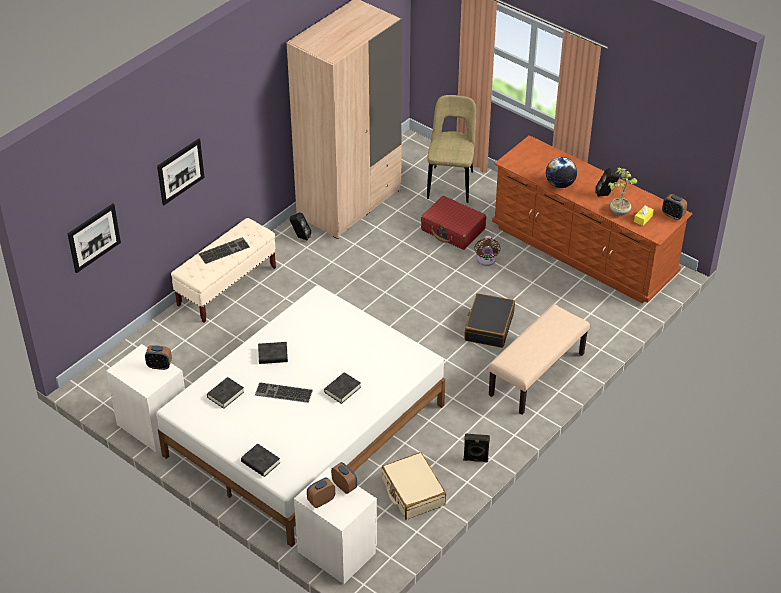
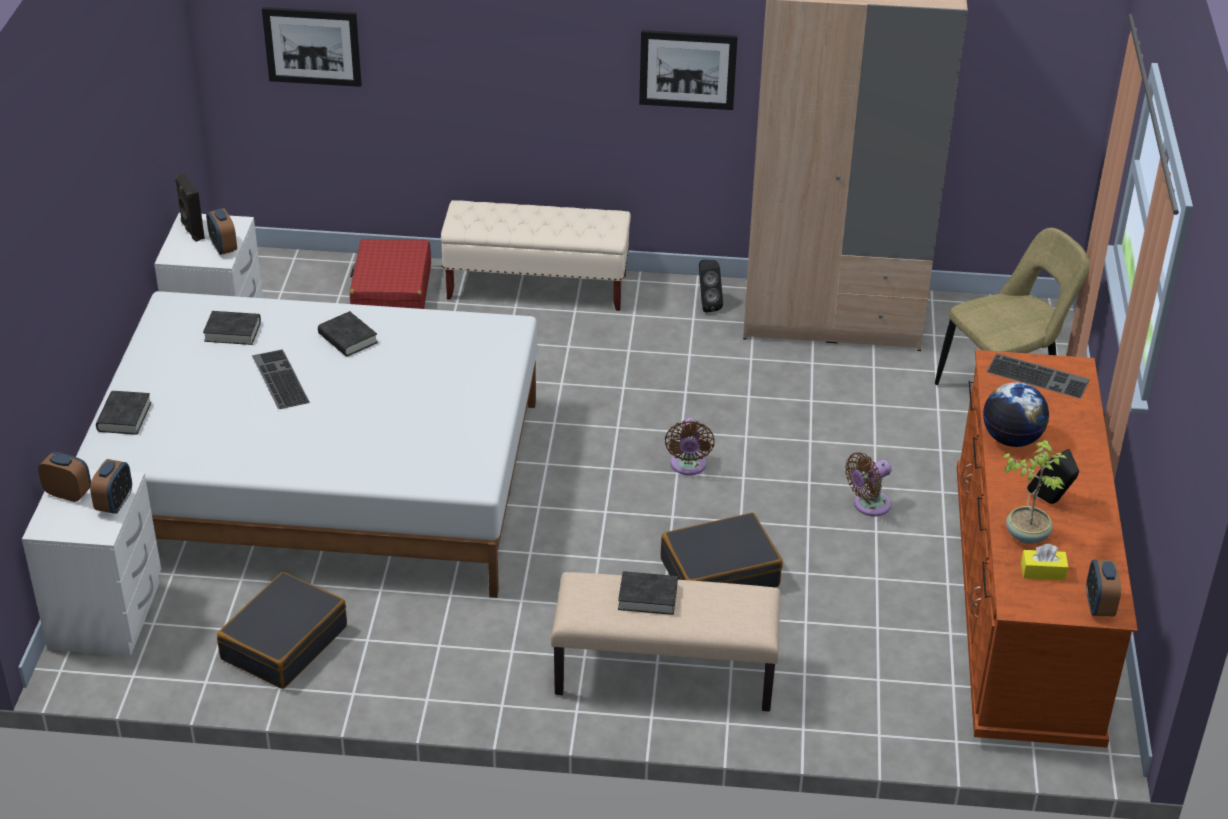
camera: 55 degrees right, 5 degrees down
picture [157,138,205,205] -> picture moved to [639,30,738,110]
keyboard [199,237,250,264] -> keyboard moved to [987,353,1090,399]
black book [324,372,361,404] -> black book moved to [618,571,678,615]
beige suitcase [381,452,446,520] -> black suitcase [217,572,347,689]
red suitcase [421,196,486,250] -> red suitcase moved to [350,239,431,309]
black speaker [463,433,490,462] -> black speaker moved to [175,173,205,242]
none -> brown fan [665,417,715,475]

